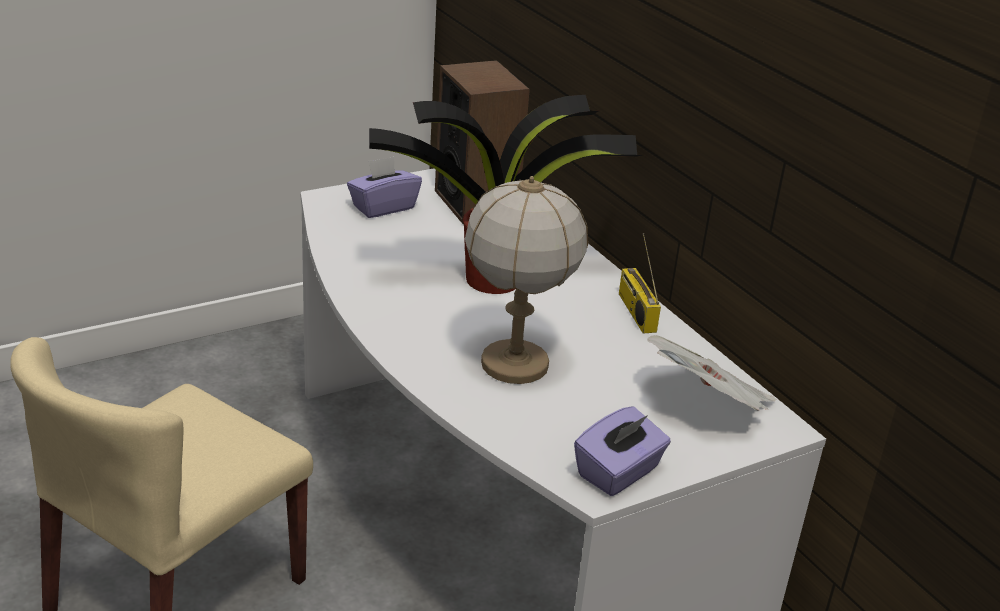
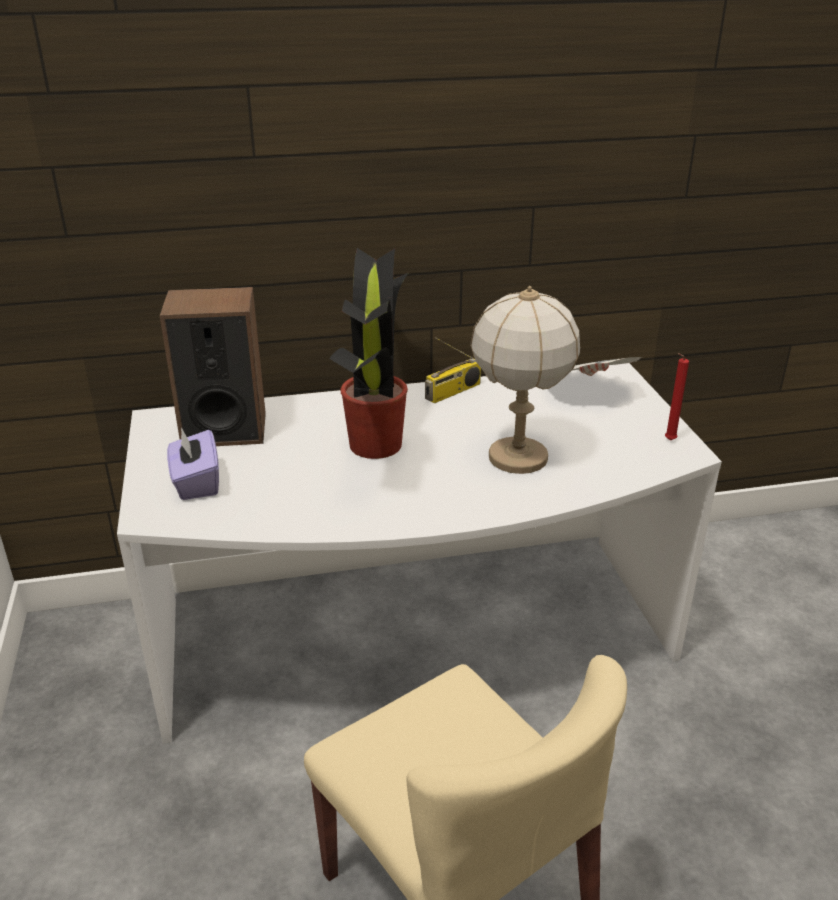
camera: 70 degrees left, 0 degrees up
purple tissue box [574,406,671,496] -> red candle [665,353,689,441]
radio [619,233,661,334] -> radio turned 45 degrees counterclockwise [425,337,481,403]

